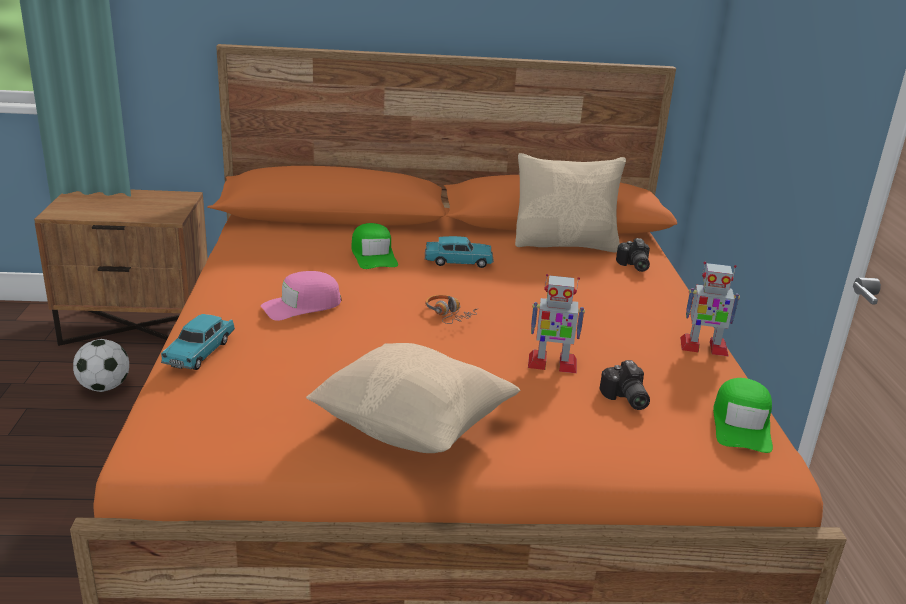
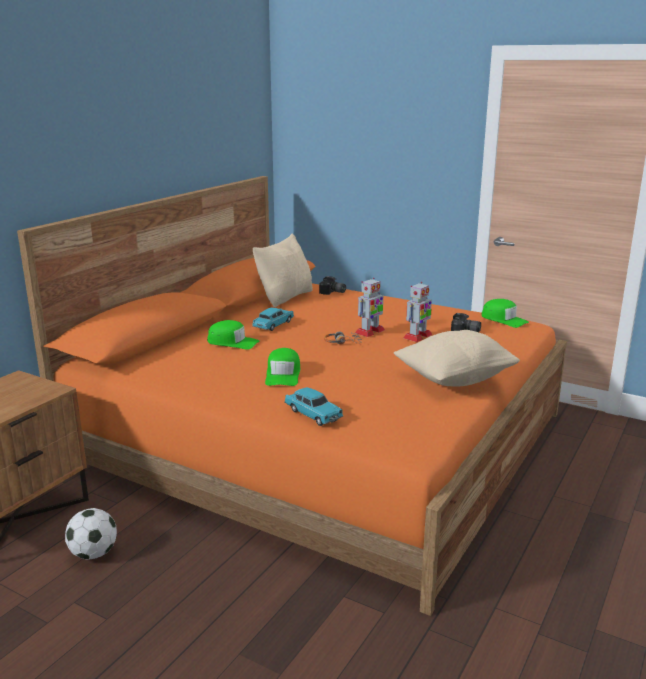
camera: 55 degrees left, 5 degrees down
pink cap [261,271,342,321] -> green cap [265,348,300,386]
toy robot [680,262,740,356] -> toy robot moved to [355,278,385,337]

